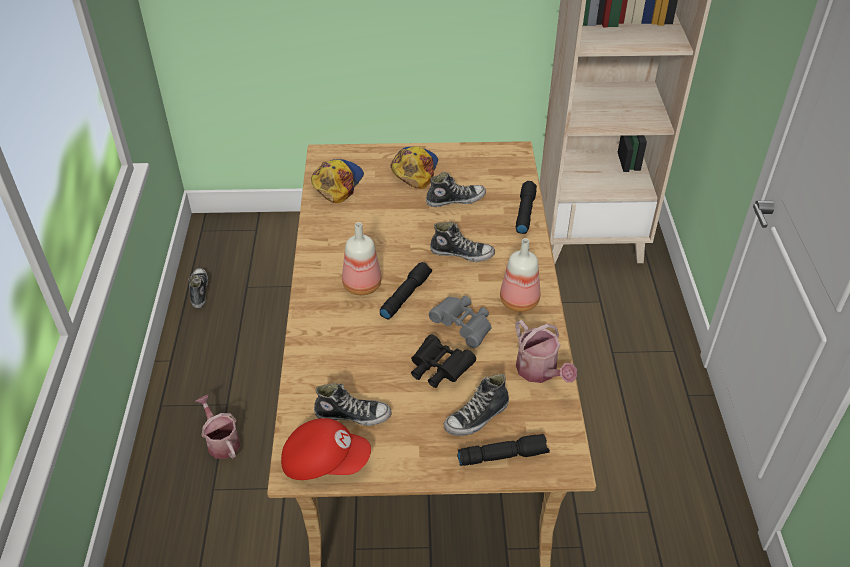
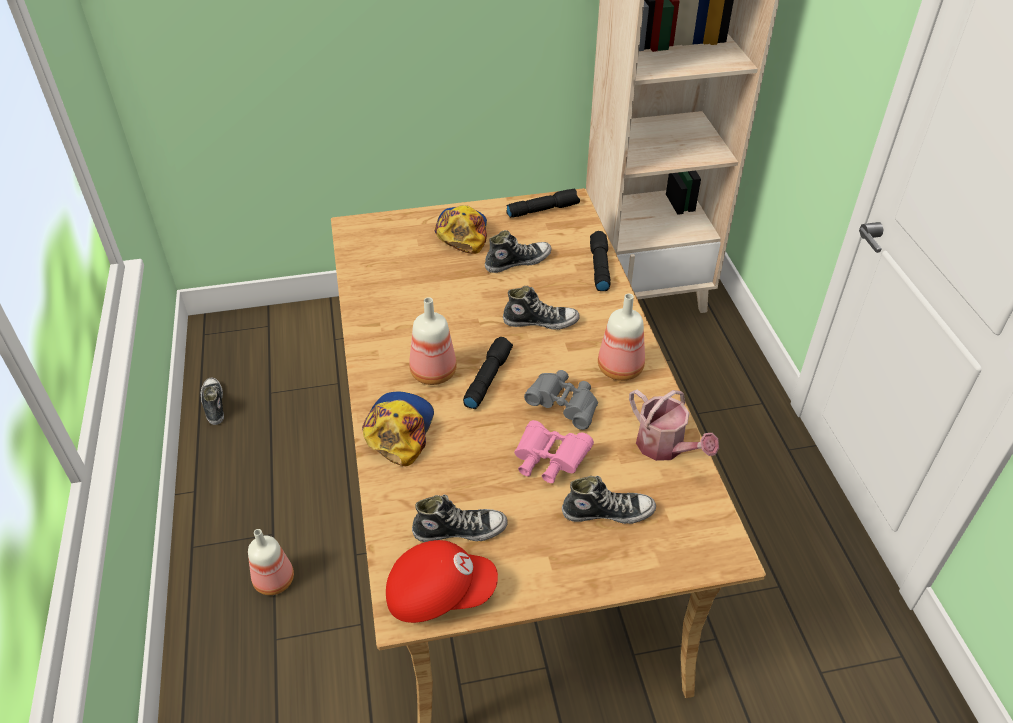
camera: 10 degrees left, 0 degrees up
watering can [196,395,240,459] -> bottle [248,529,294,595]
cap [311,159,364,203] -> cap moved to [362,392,434,466]
black binoculars [411,335,476,388] -> pink binoculars [514,420,594,483]
shoe [444,374,509,436] -> shoe turned 135 degrees counterclockwise [562,476,656,524]
black flashlight [457,434,550,466] -> black flashlight moved to [506,189,580,218]

